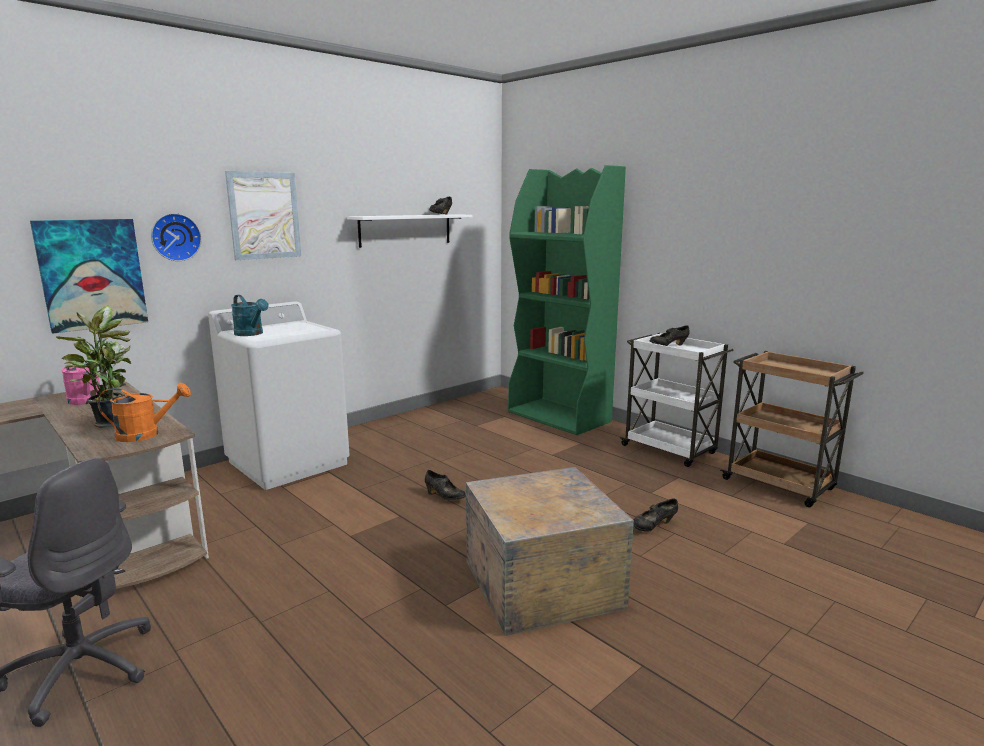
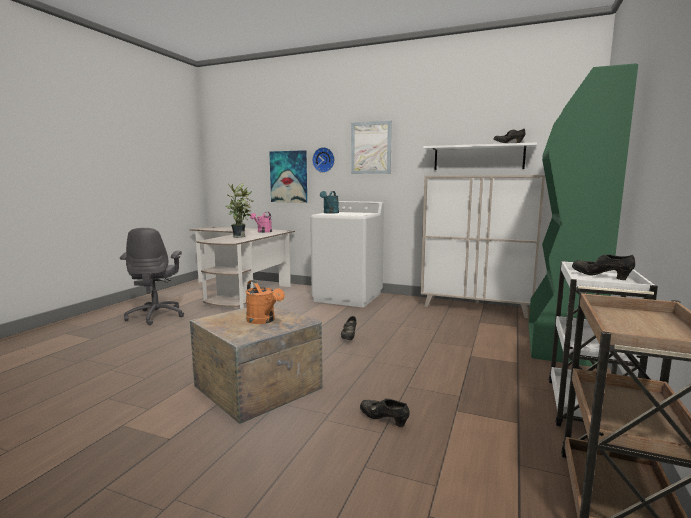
camera: 65 degrees right, 5 degrees down
orange watering can [98,383,191,442] -> orange watering can moved to [245,280,285,324]
none -> beige cabinet [421,175,545,318]

